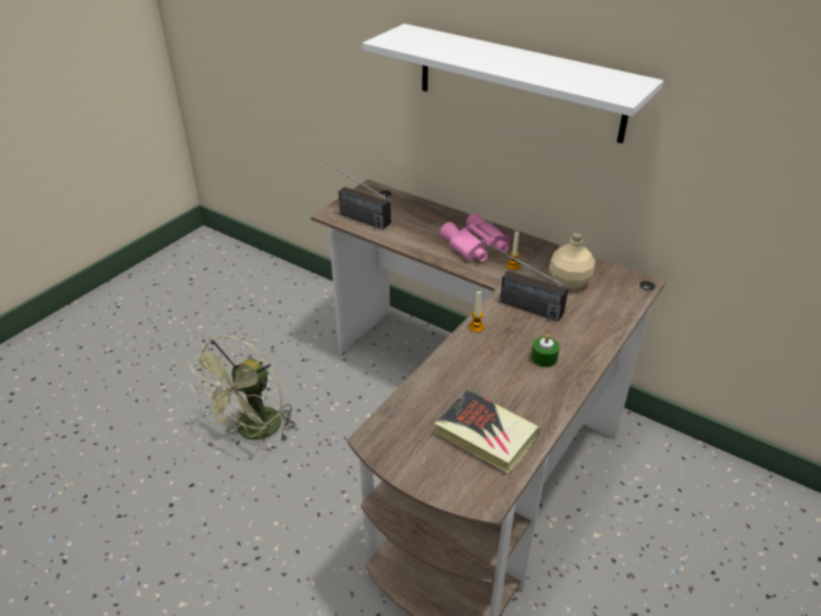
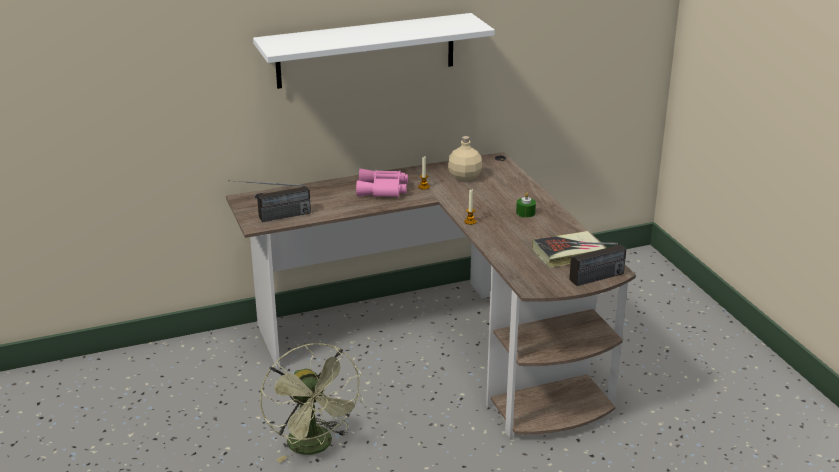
camera: 55 degrees left, 10 degrees down
radio [478,239,568,322] -> radio moved to [546,242,626,286]

